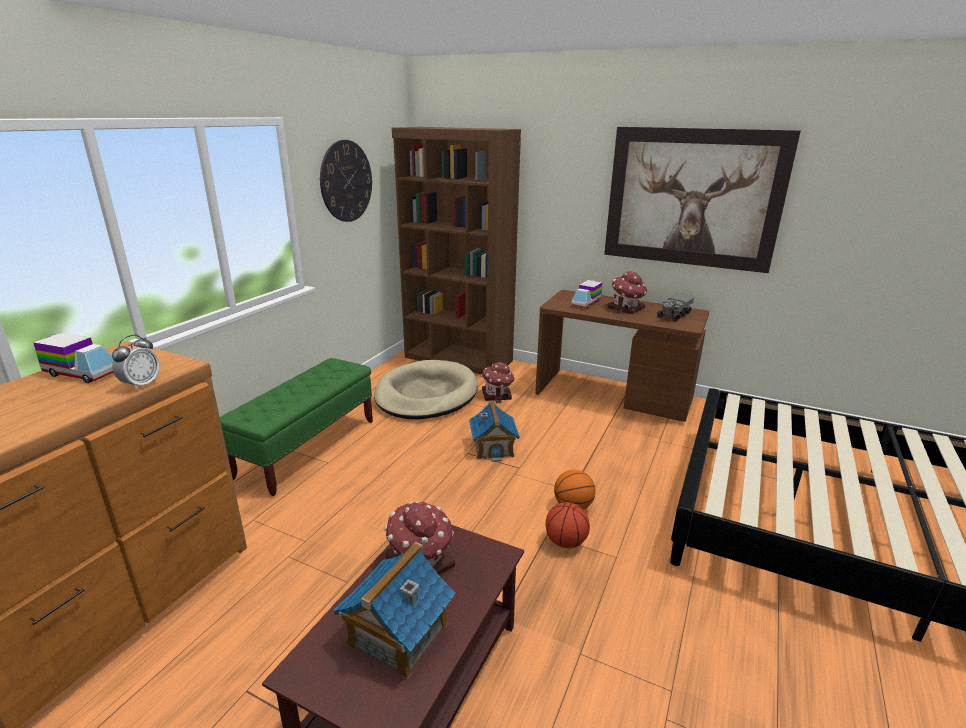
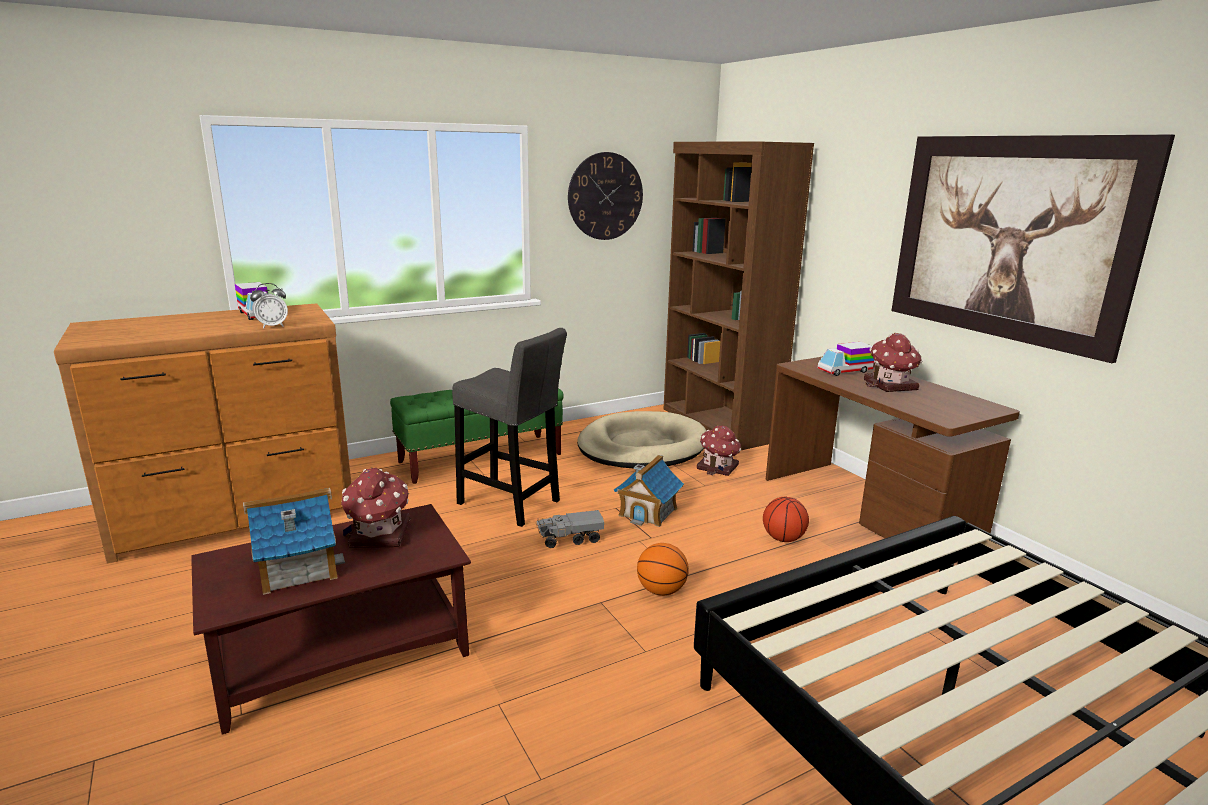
camera: 35 degrees right, 5 degrees down
basketball [546,502,590,548] -> basketball moved to [763,497,809,542]
toy truck [657,293,694,322] -> toy truck moved to [536,510,604,548]
none -> grey stool [452,328,567,527]

